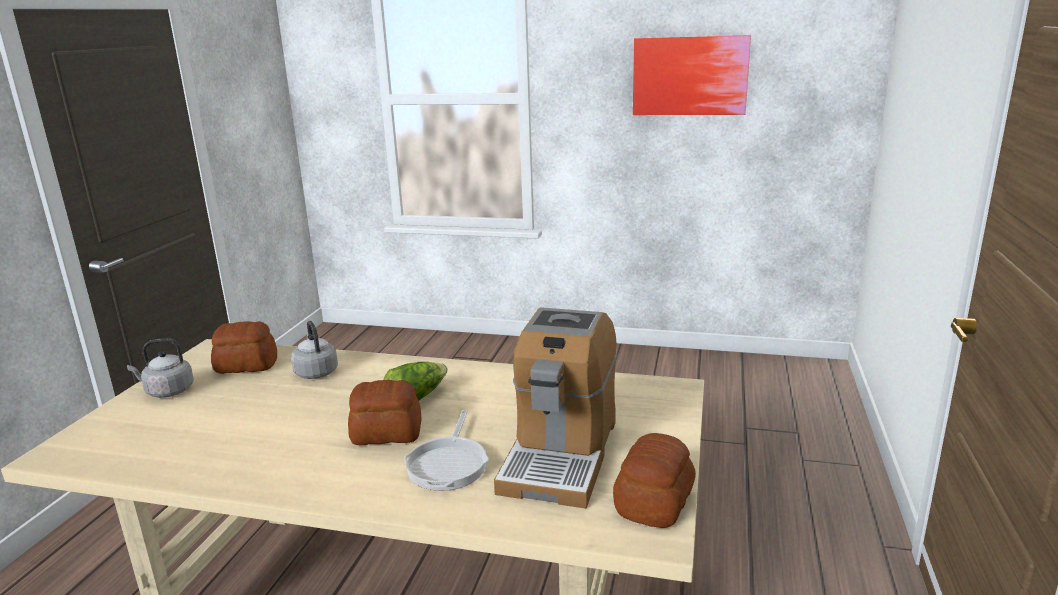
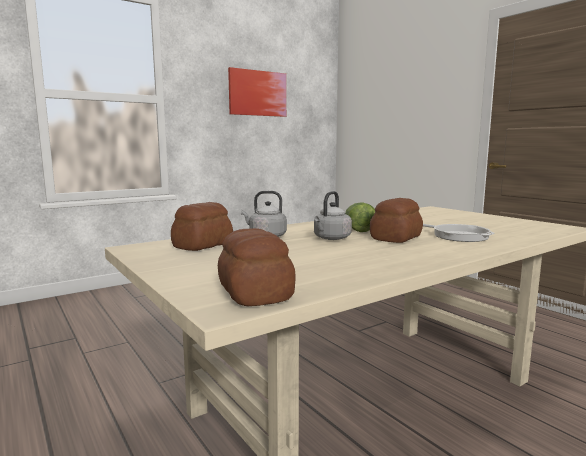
camera: 50 degrees left, 10 degrees down
grey kettle [127,338,194,398] -> grey kettle moved to [314,191,352,240]
coffee machine [494,307,617,509] -> none
bread [613,433,696,528] -> bread moved to [218,228,295,306]

